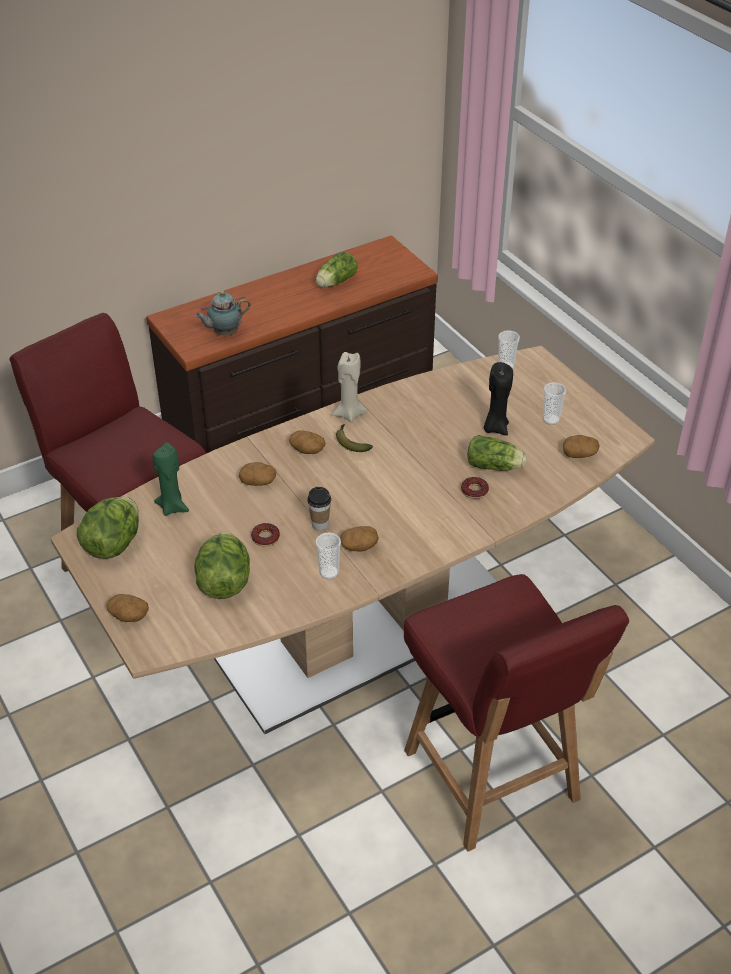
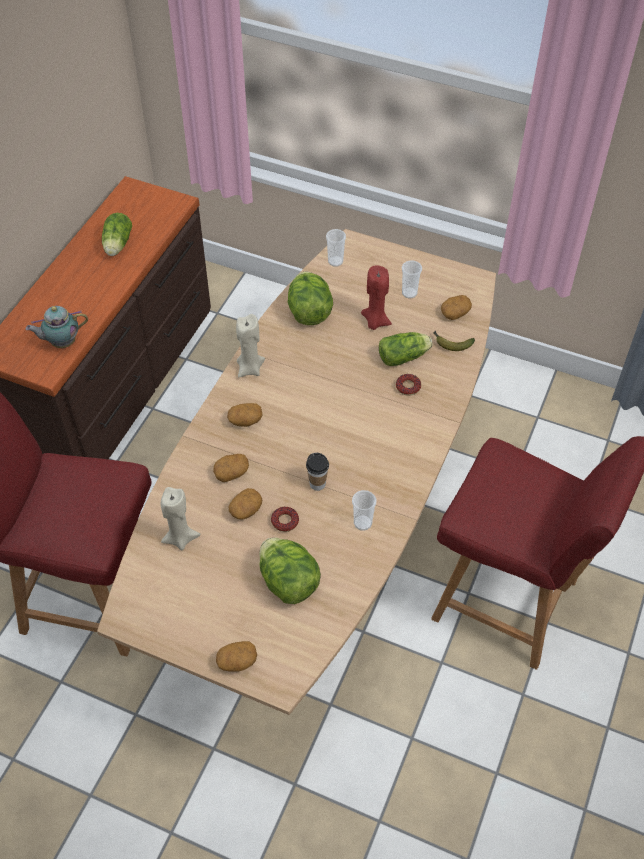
camera: 35 degrees left, 10 degrees up
lettuce [77,497,139,559] -> lettuce moved to [288,272,333,325]
green candle [152,442,189,516] -> beige candle [161,487,201,550]
teapot [195,291,251,336] -> teapot turned 45 degrees clockwise [26,306,88,348]
banana [336,424,373,452] -> banana moved to [434,331,475,351]
potato [340,526,379,552] -> potato moved to [229,488,262,520]
black candle [484,362,513,435] -> red candle [361,266,392,330]

